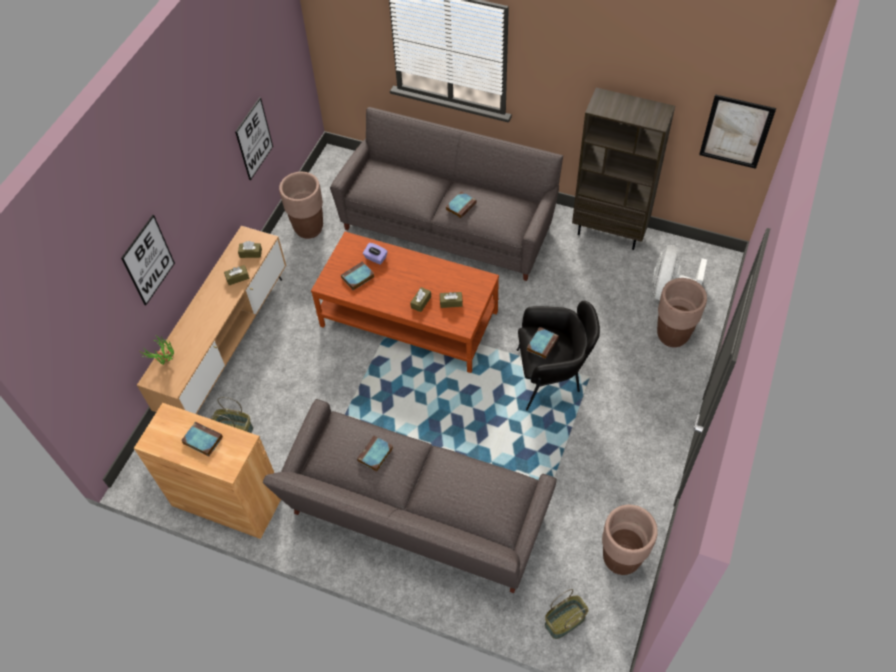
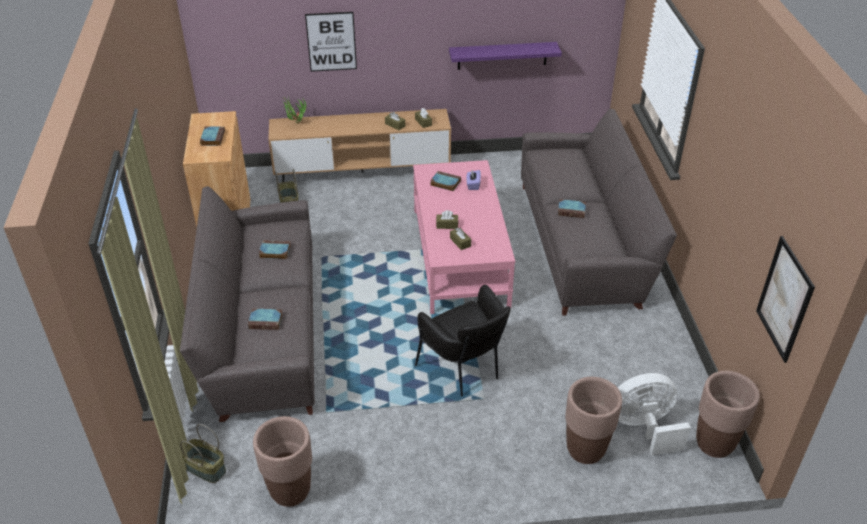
camera: 60 degrees right, 15 degrees down
picture [235,97,273,180] -> purple shelf [449,42,562,70]
brown planter [279,172,323,239] -> brown planter moved to [696,371,760,458]
brown coffee table [311,231,499,373] -> pink coffee table [413,160,515,314]
book [527,327,559,359] -> book moved to [248,308,283,330]
brown bookcase [572,88,675,250] -> none

